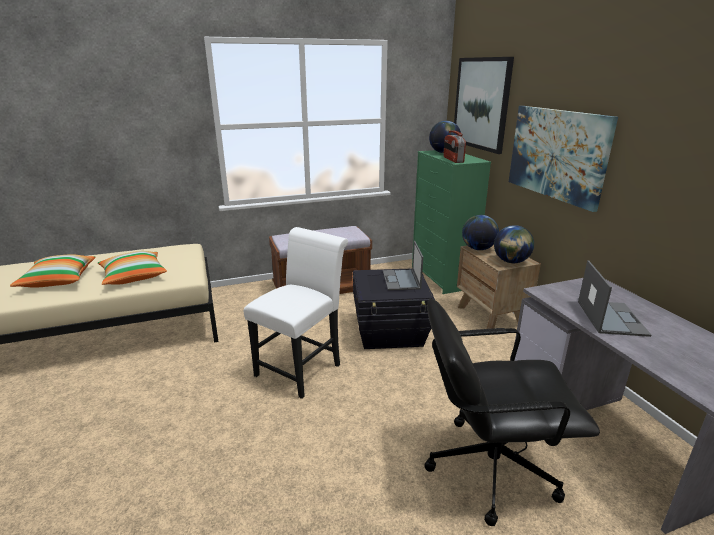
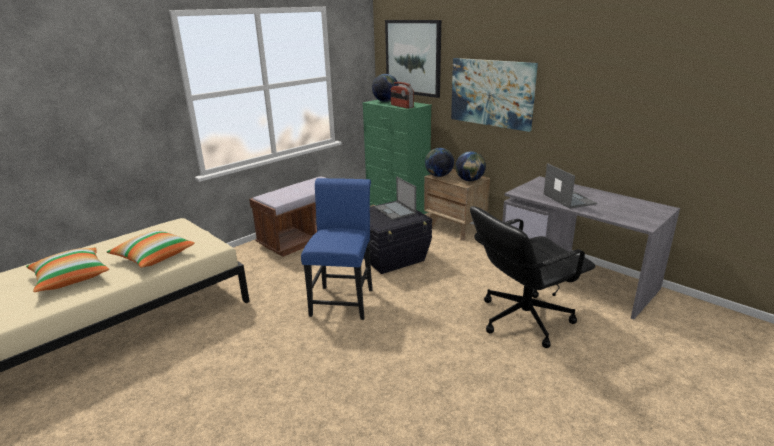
camera: 25 degrees left, 0 degrees up
white chair [244,227,348,399] -> blue chair [301,178,373,320]

